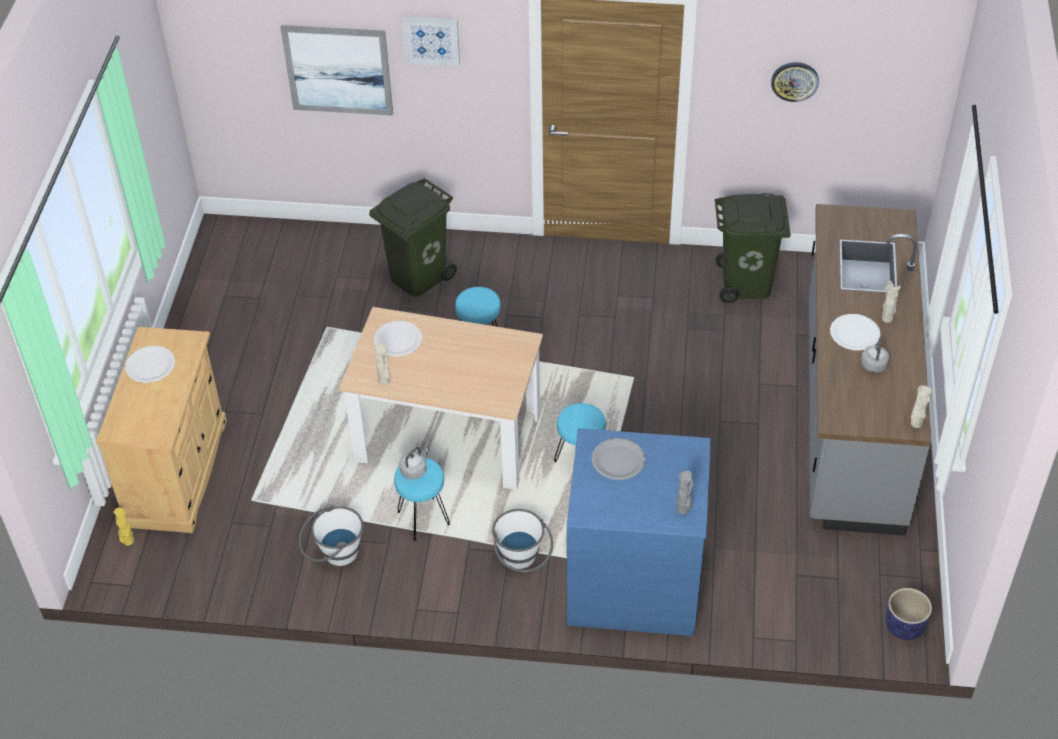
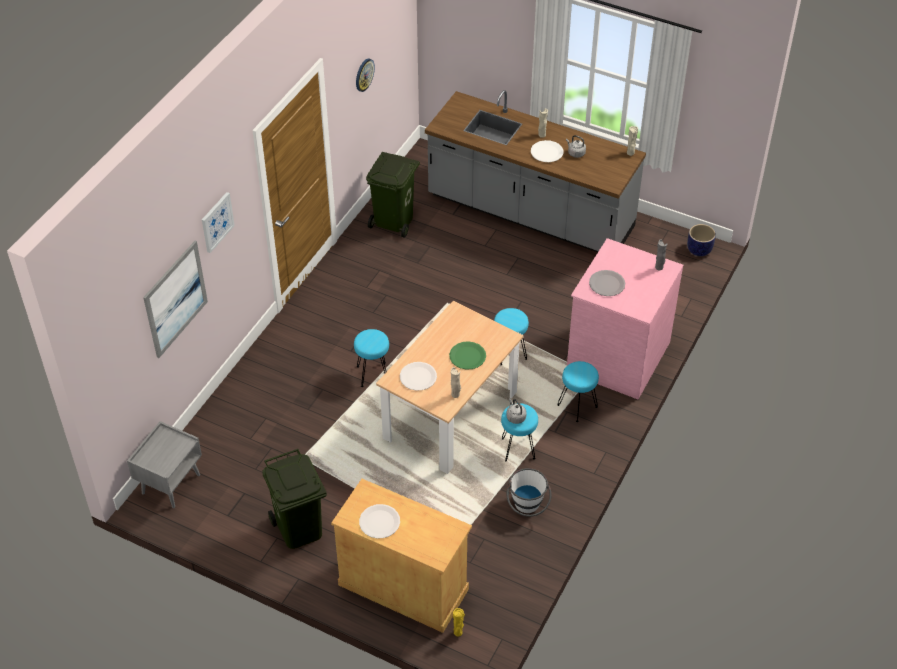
camera: 70 degrees left, 0 degrees up
green trash can [369,178,457,297] -> green trash can moved to [262,449,327,549]
white bucket [492,509,553,572] -> turquoise stool [557,361,599,422]
blue dresser [566,428,711,636] -> pink dresser [567,238,683,399]
none -> grey nightstand [127,421,202,508]
none -> green plate [449,341,486,370]

